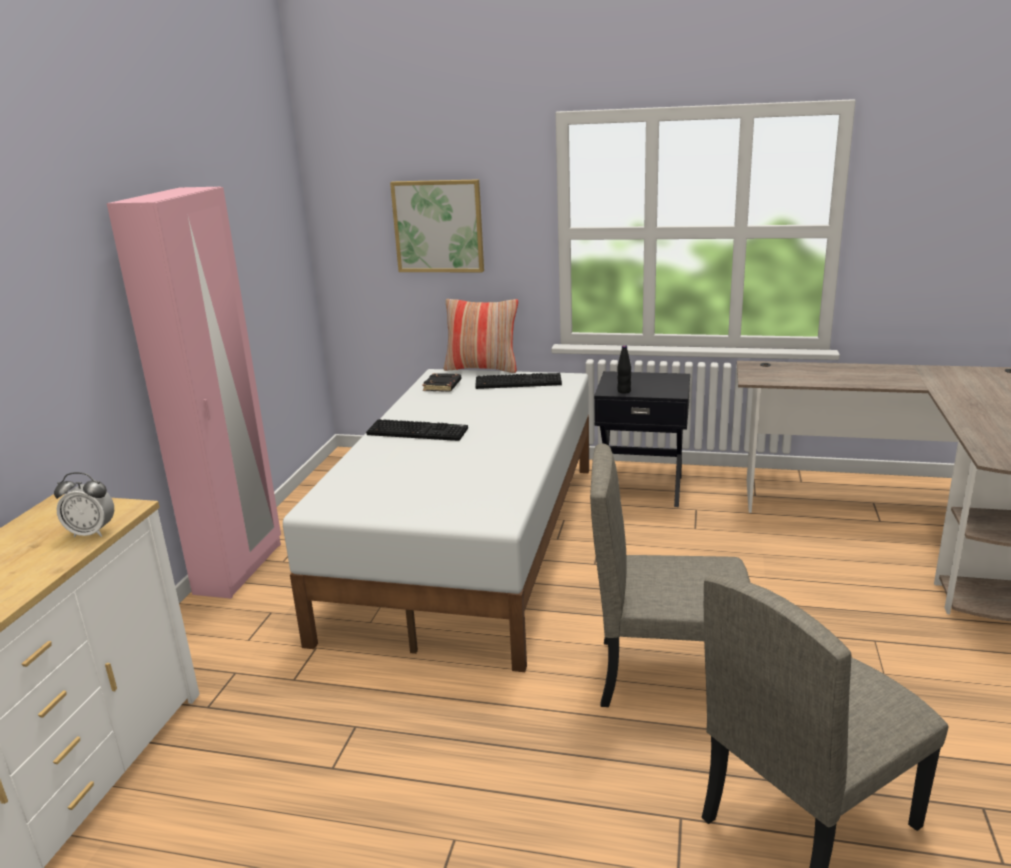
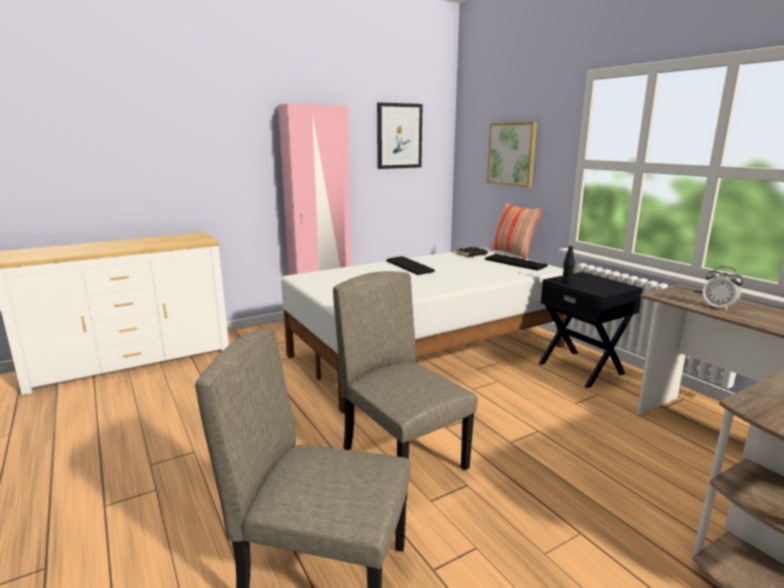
camera: 45 degrees right, 5 degrees down
alarm clock [54,472,114,537] -> alarm clock moved to [703,266,743,311]
none -> picture [377,102,423,169]

